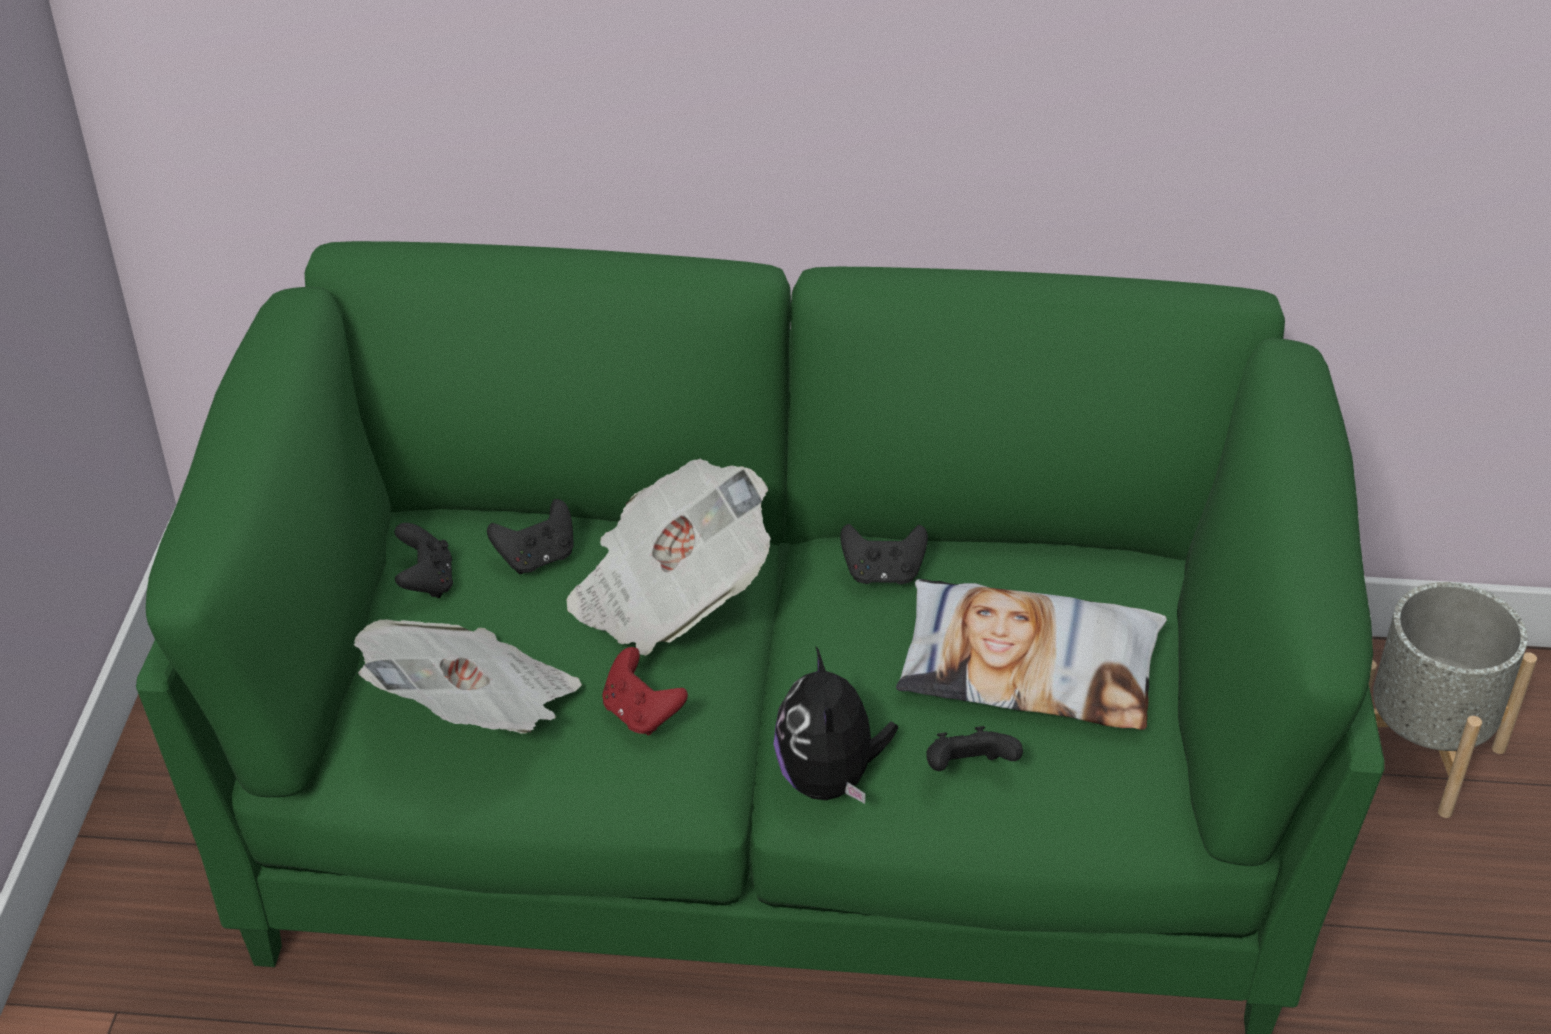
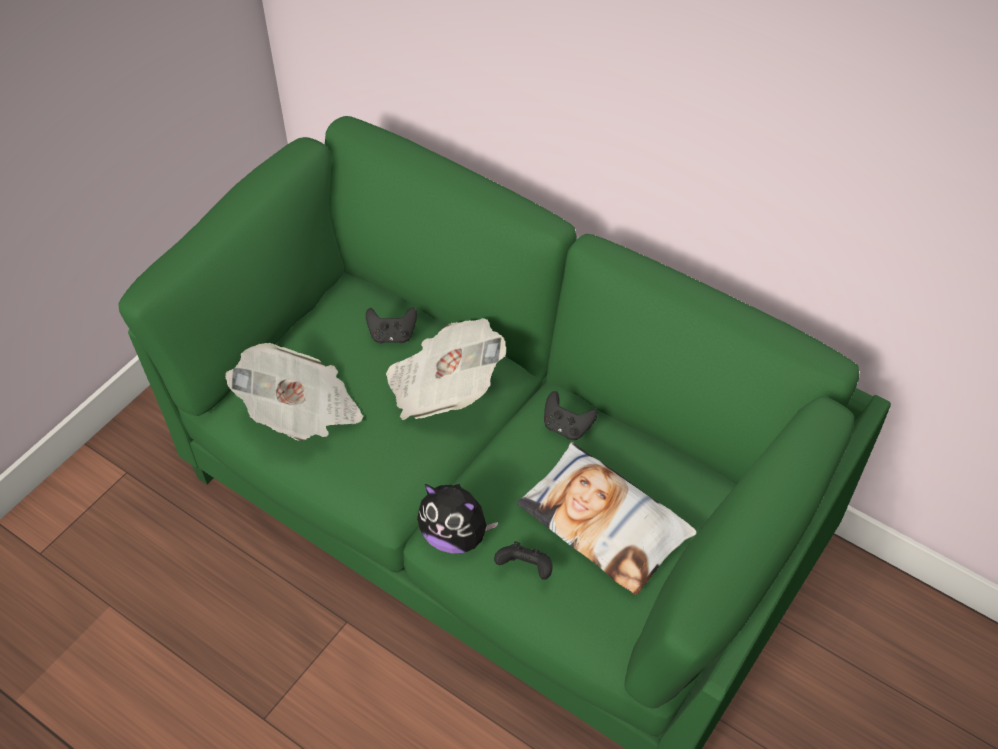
camera: 30 degrees right, 10 degrees up
black game controller [394,523,453,598] -> none
red game controller [602,647,688,735] -> none
plush toy [773,645,898,804] -> plush toy turned 90 degrees counterclockwise [417,484,499,554]
grey planter [1369,582,1537,818] -> none

